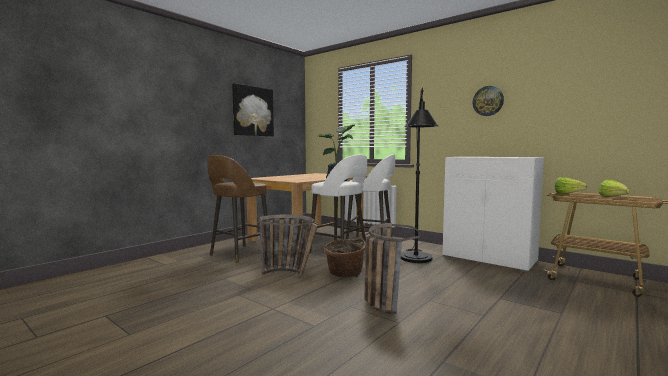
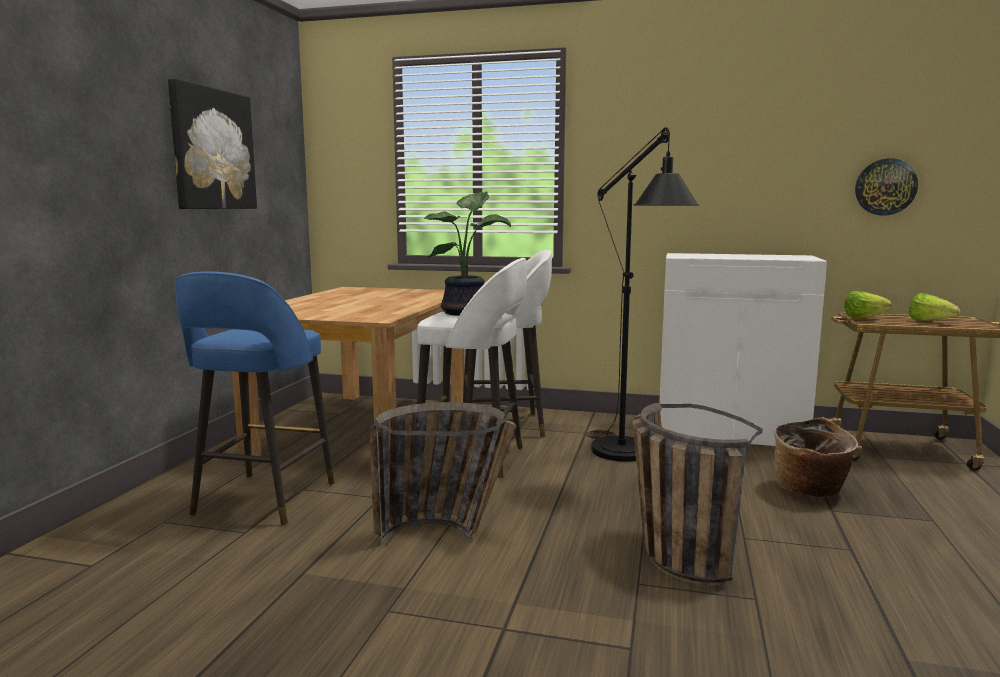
camera: 25 degrees left, 5 degrees up
brown stool [207,155,268,263] -> blue stool [175,271,335,526]
basket [324,238,365,277] -> basket moved to [774,418,858,497]
wall clock [473,86,504,116] -> wall clock moved to [855,158,918,215]

